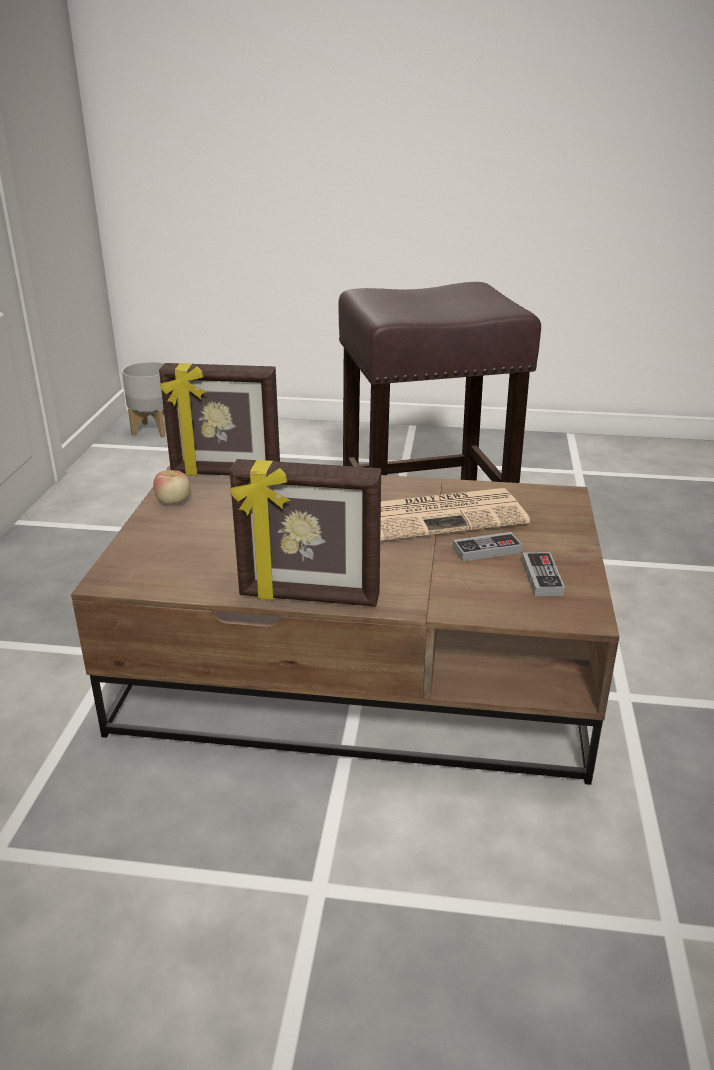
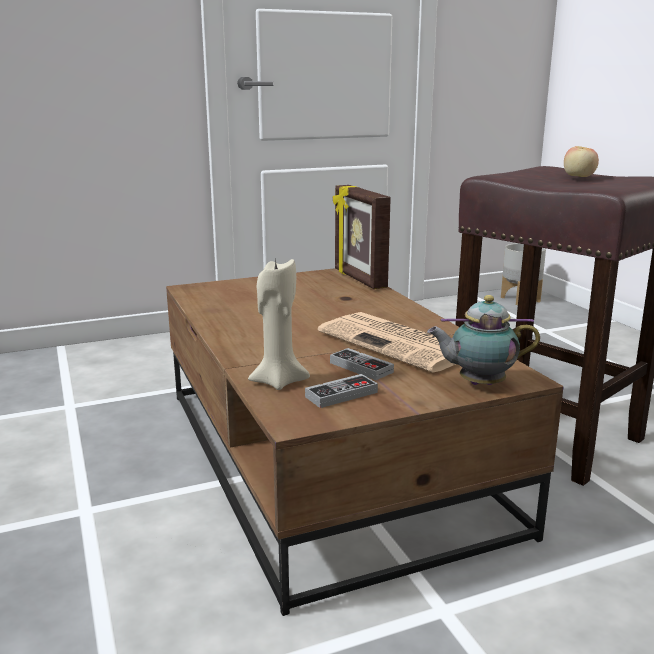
camera: 60 degrees right, 10 degrees down
apple [153,470,191,504] -> apple moved to [564,146,599,177]
picture frame [230,459,381,607] -> none
none -> beige candle [248,257,310,390]
none -> teapot [427,295,540,385]

